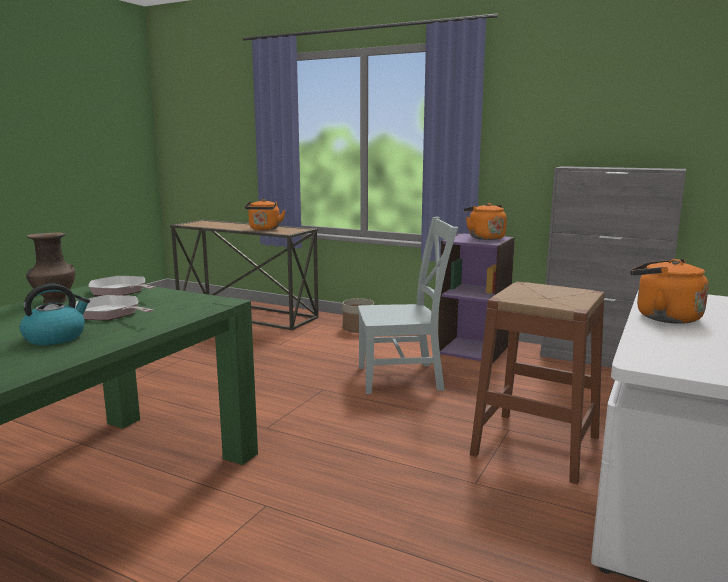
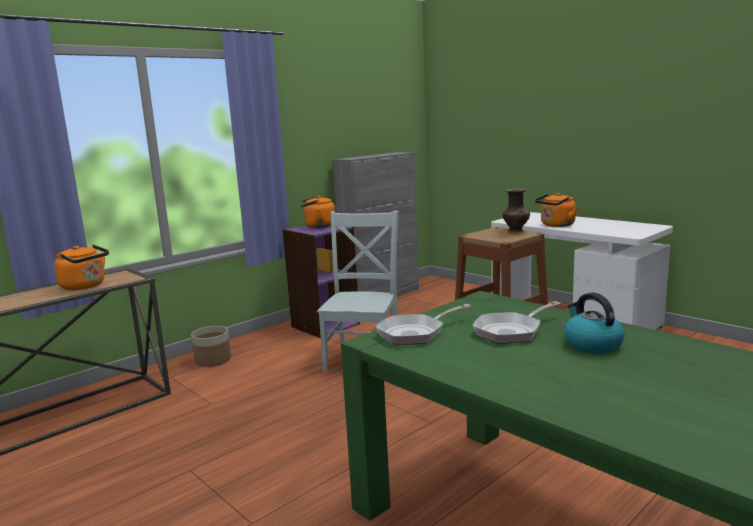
camera: 70 degrees left, 0 degrees up
brown vase [26,233,75,303] -> brown vase moved to [503,188,530,232]

